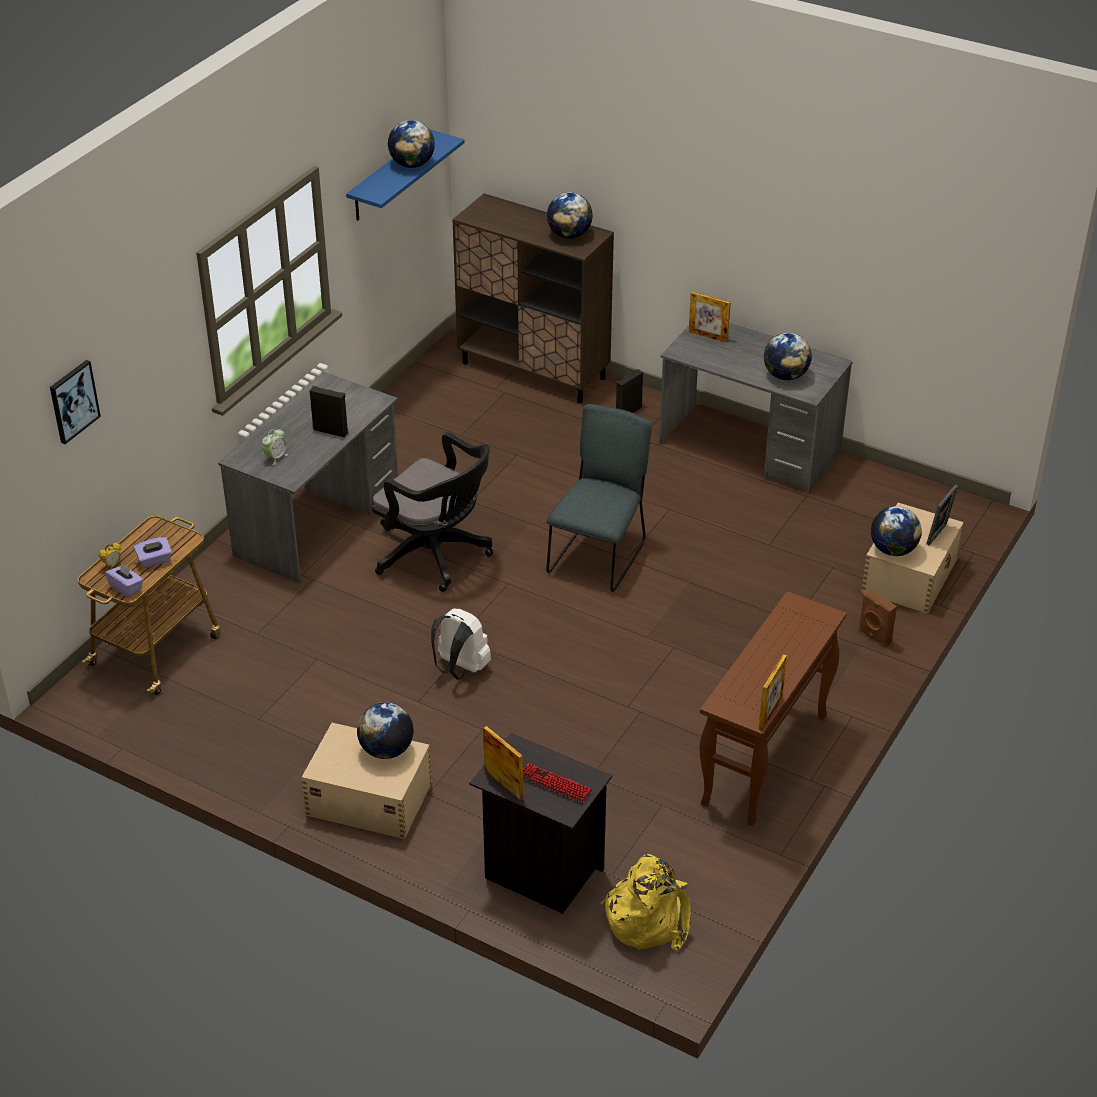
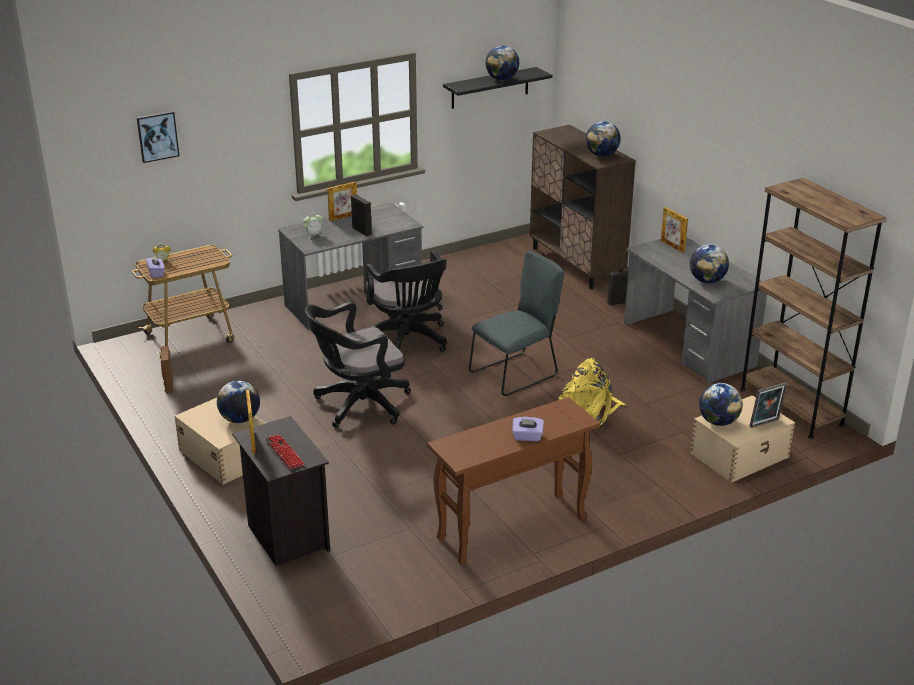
camera: 30 degrees right, 10 degrees down
purple tissue box [134,537,172,568] -> purple tissue box moved to [512,417,544,441]
blue shelf [346,130,465,221] -> black shelf [443,67,552,109]
white backpack [431,608,491,680] -> black office chair [305,302,411,428]
yellow backpack [601,854,691,951] -> yellow backpack moved to [559,358,626,425]
picture frame [759,654,787,731] -> picture frame moved to [327,181,357,221]
brown speaker [858,588,897,648] -> brown speaker moved to [160,346,173,393]
none -> brown bookcase [740,178,886,439]

